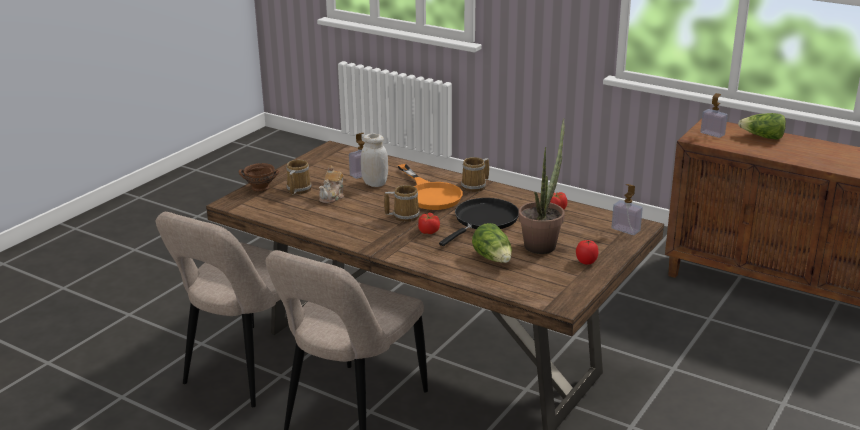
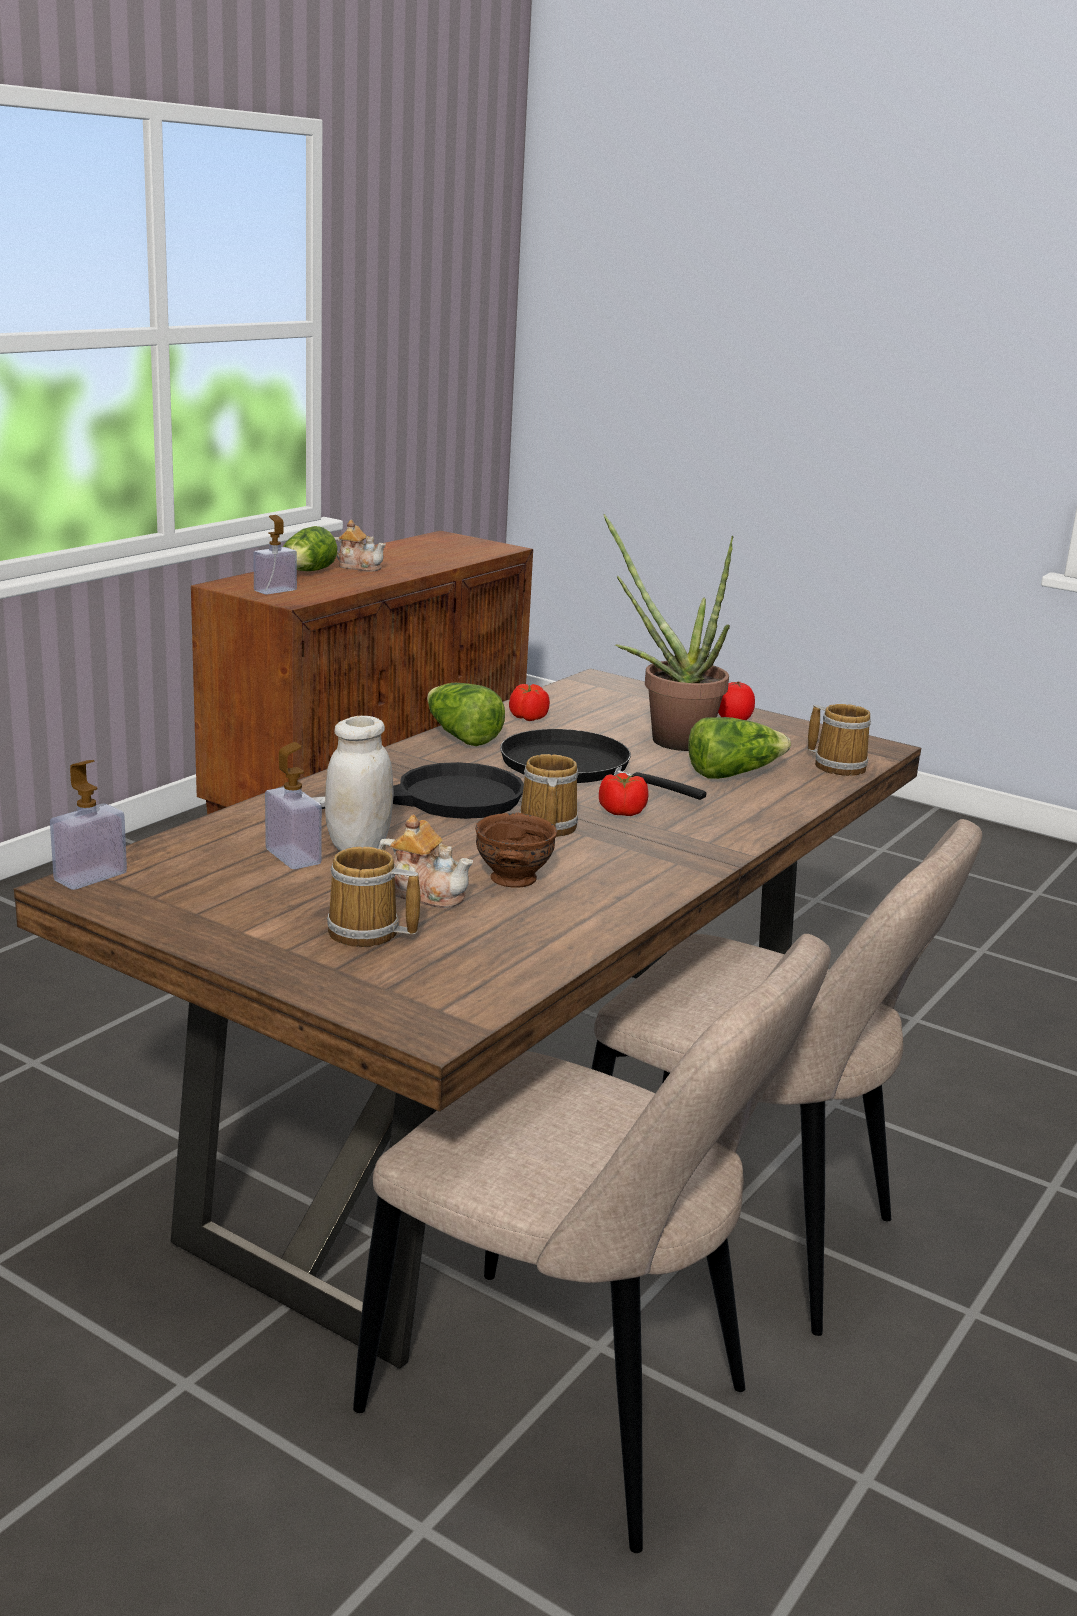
camera: 90 degrees left, 5 degrees down
brown bowl [239,163,280,192] -> brown bowl moved to [475,813,557,888]
orange frying pan [398,164,463,210] -> black frying pan [312,762,524,819]
mug [461,157,489,192] -> mug moved to [808,704,871,776]
soap dispenser [612,184,643,235] -> soap dispenser moved to [50,760,127,890]
none -> teapot [334,520,386,572]
none -> lettuce [427,683,505,746]

